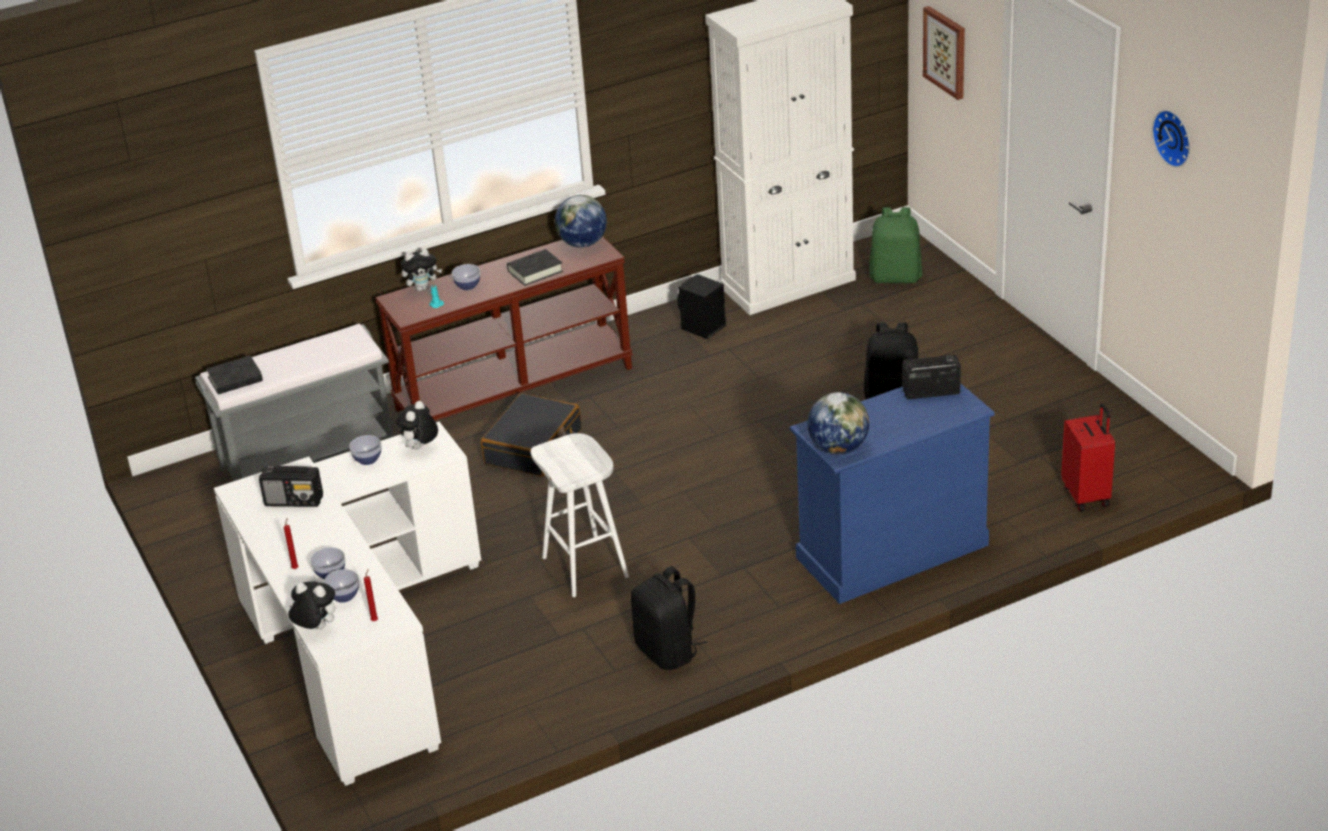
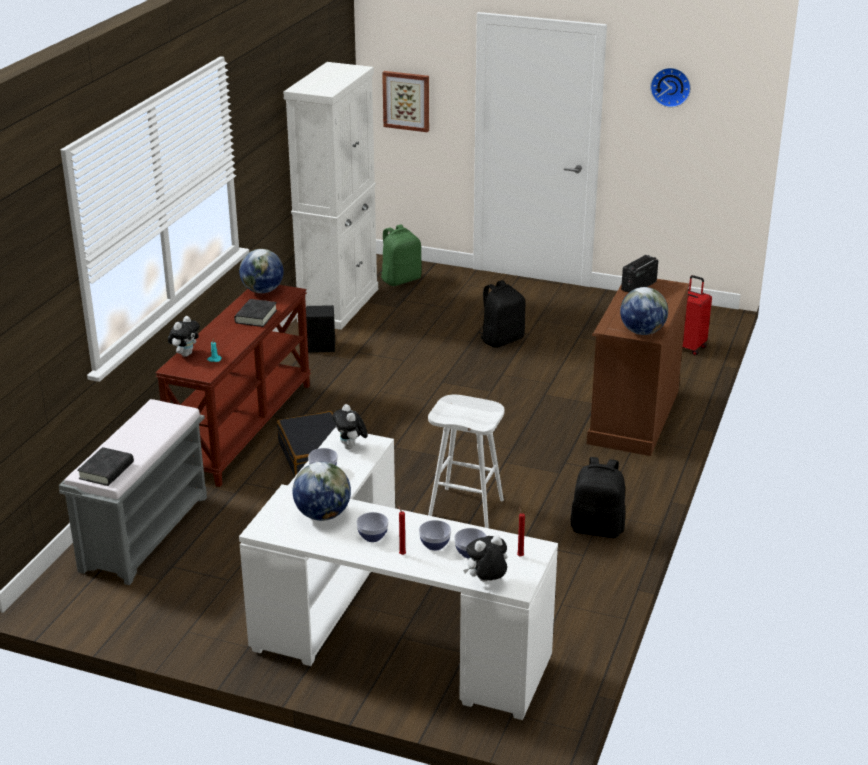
camera: 45 degrees left, 5 degrees down
radio [259,465,323,507] -> globe [293,462,351,521]
bowl [452,264,480,290] -> bowl moved to [357,512,388,542]
blue dresser [789,383,995,604] -> brown dresser [587,279,689,456]

